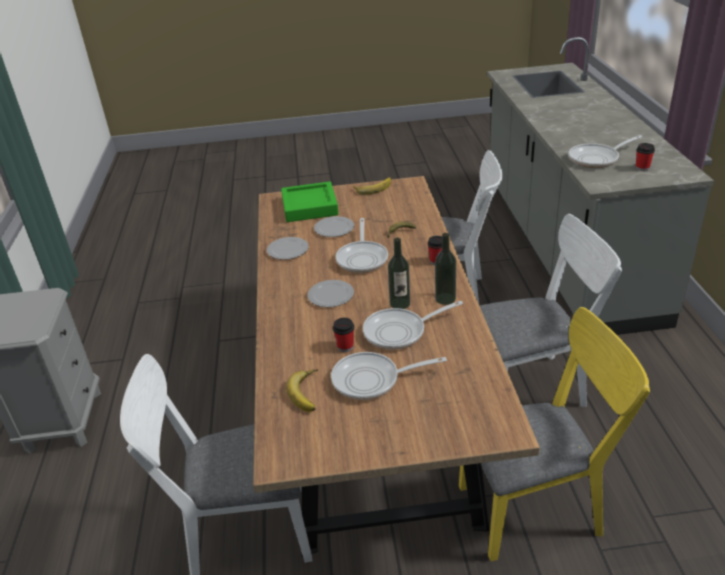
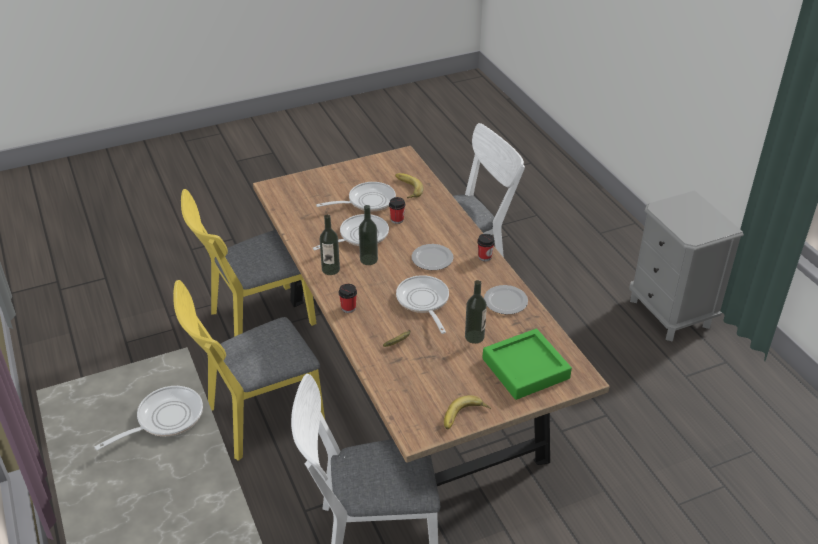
camera: 160 degrees right, 5 degrees up
plate [314,216,354,237] -> bottle [465,280,487,344]
white chair [480,214,622,407] -> yellow chair [173,280,325,461]
cup [636,143,655,171] -> cup moved to [477,234,495,261]

